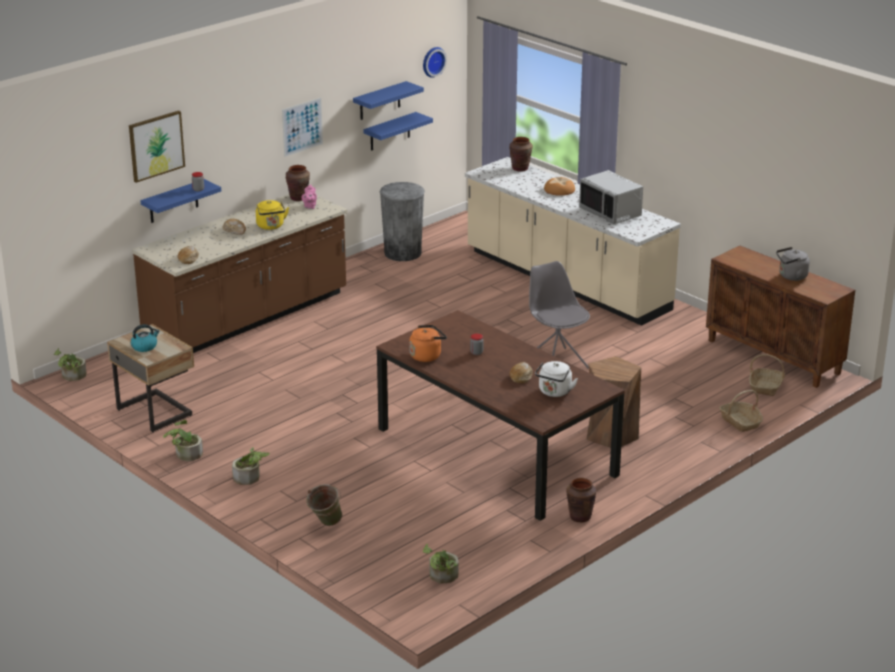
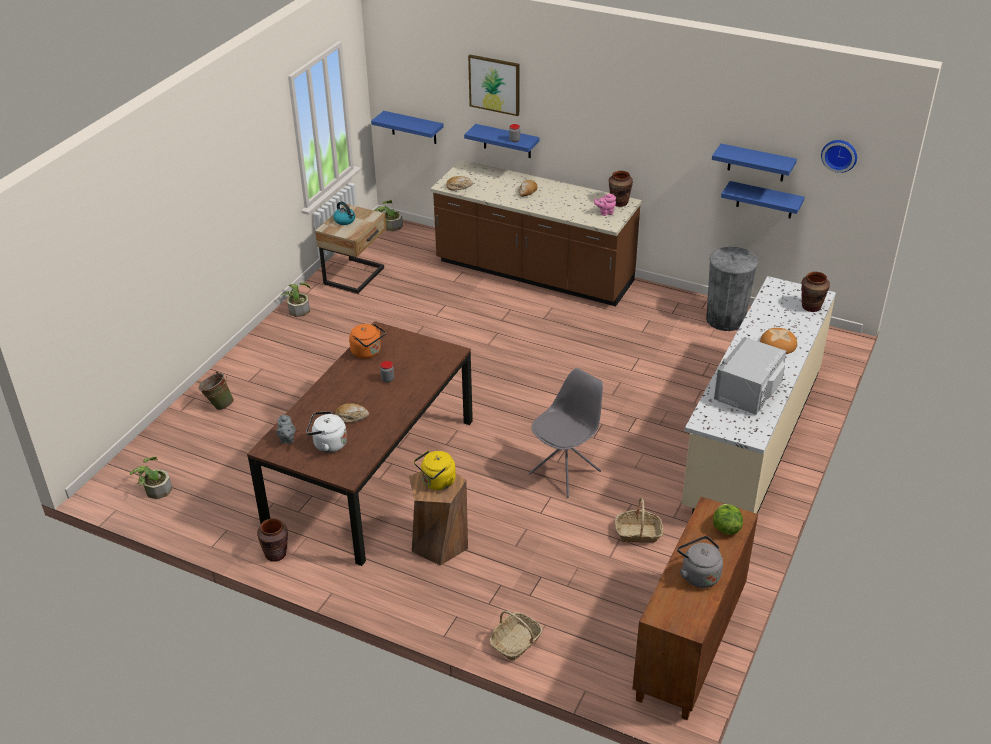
camera: 70 degrees right, 10 degrees up
potted plant [232,447,270,485] -> none
yellow kettle [256,200,289,230] -> yellow kettle moved to [414,450,456,490]
picture [282,98,323,157] -> none
basket [749,354,785,396] -> basket moved to [615,498,663,543]
none -> grey teapot [276,414,296,444]
none -> blue shelf [371,111,443,144]
none -> lettuce [713,504,743,535]

